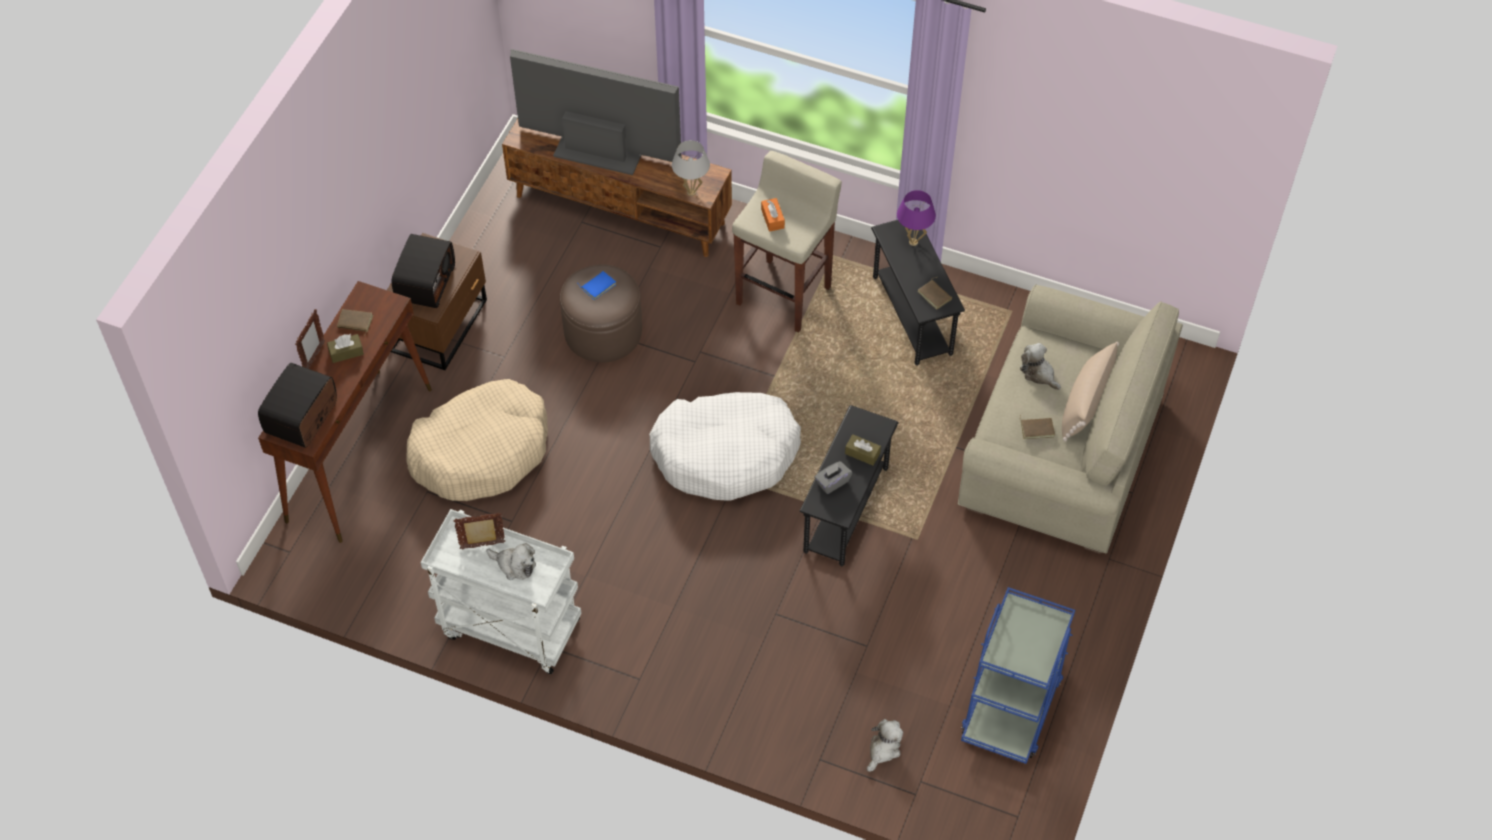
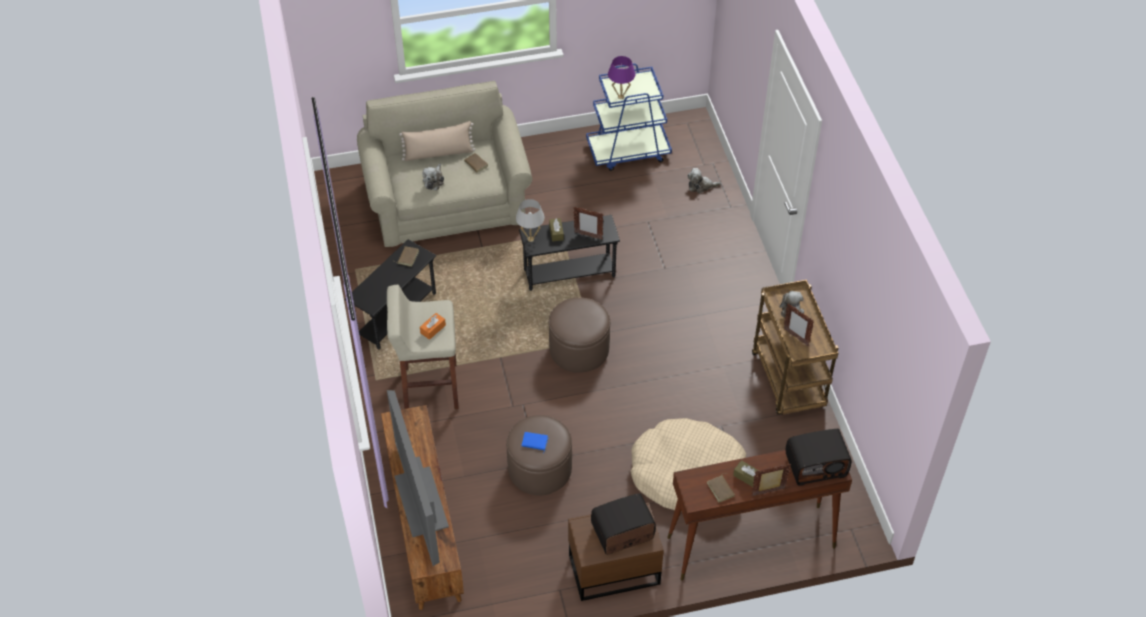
camera: 125 degrees left, 5 degrees down
white cart [420,509,582,674] -> brown cart [752,280,838,415]
white dog bed [649,392,801,501] -> brown ottoman [549,297,610,373]
white table lamp [672,140,710,196] -> white table lamp moved to [516,199,545,242]
grey tissue box [815,461,852,494] -> picture frame [574,207,603,239]
purple table lamp [897,190,936,246] -> purple table lamp moved to [608,56,635,99]

